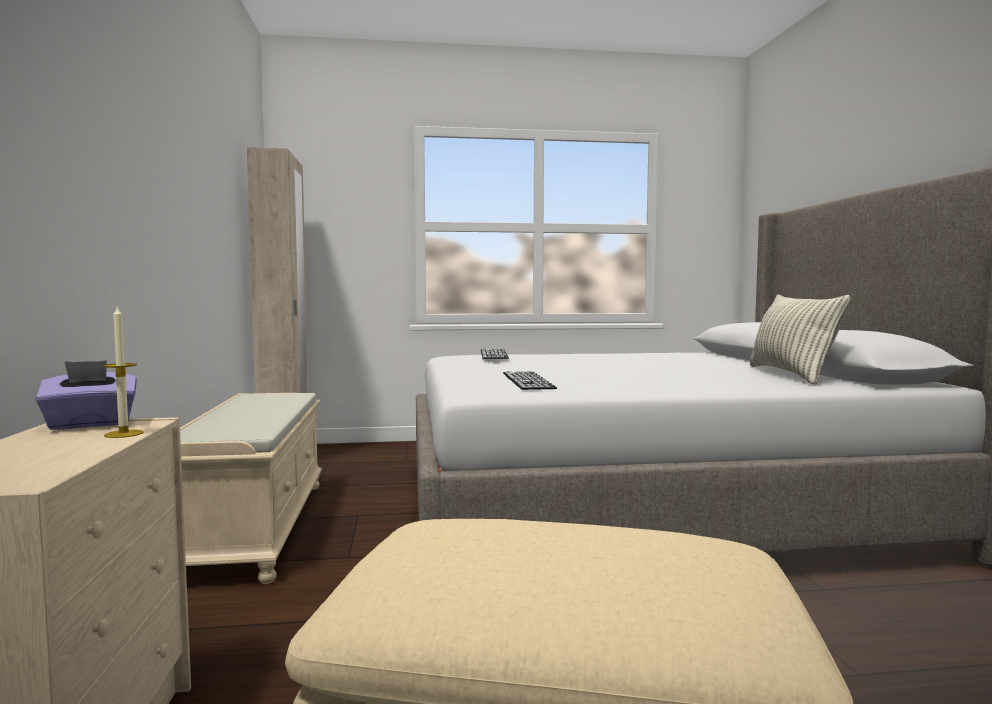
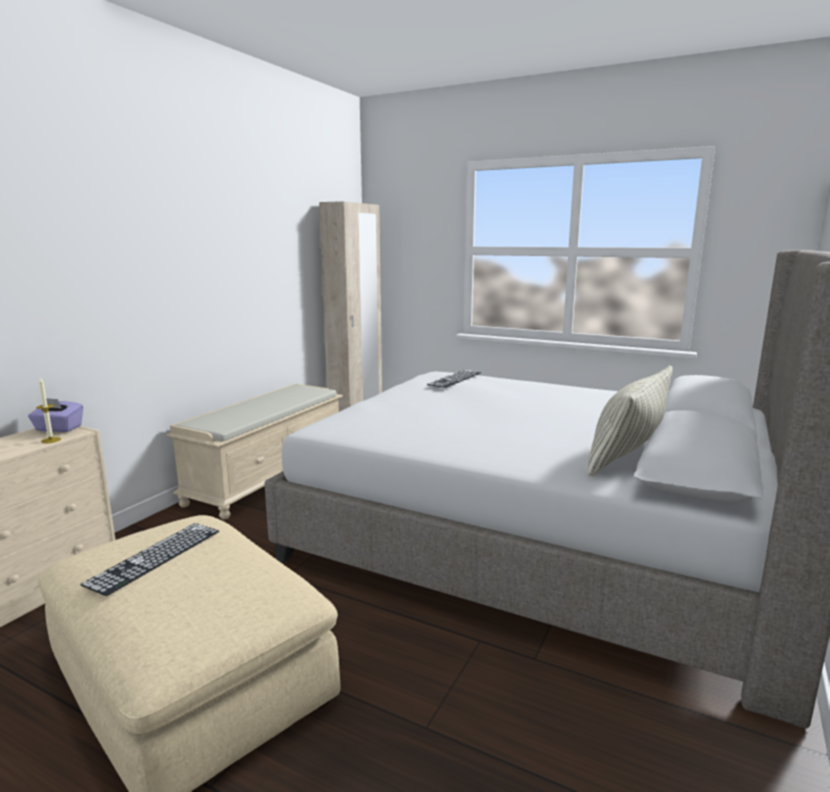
camera: 35 degrees right, 10 degrees up
keyboard [503,371,557,390] -> keyboard moved to [80,523,219,596]

